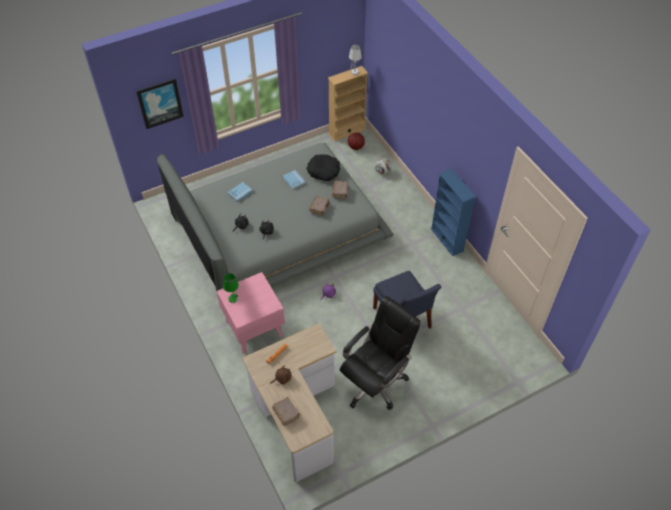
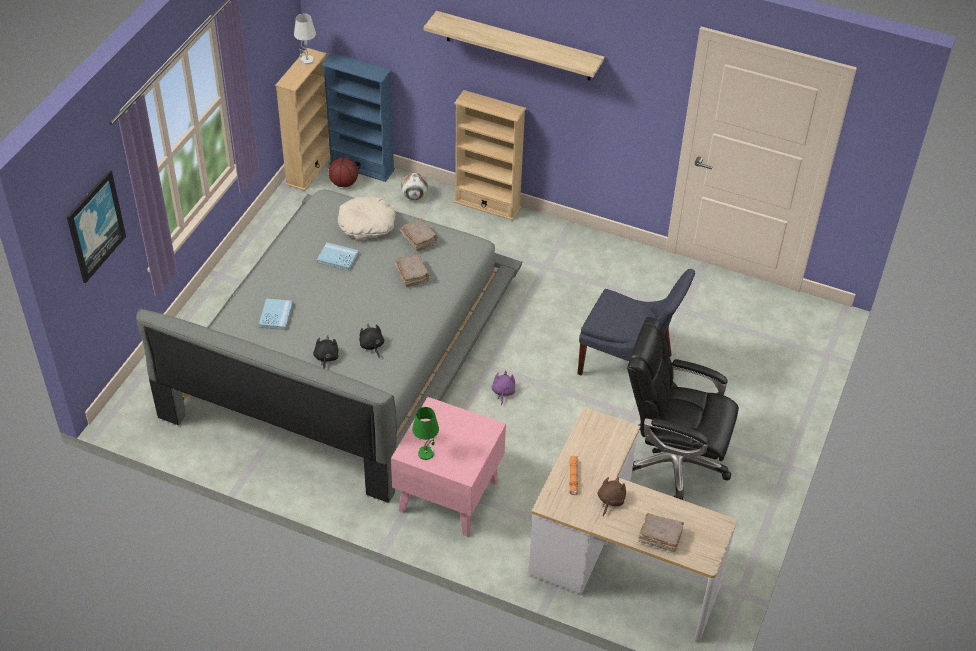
camera: 40 degrees left, 5 degrees down
black pillow [306,154,340,181] -> beige pillow [338,196,396,240]
black office chair [340,296,421,410] -> black office chair turned 75 degrees counterclockwise [627,317,739,500]
blue bookcase [430,169,476,256] -> blue bookcase moved to [322,53,395,182]
none -> shelf [423,11,604,81]
none -> beige bookcase [454,90,526,221]

